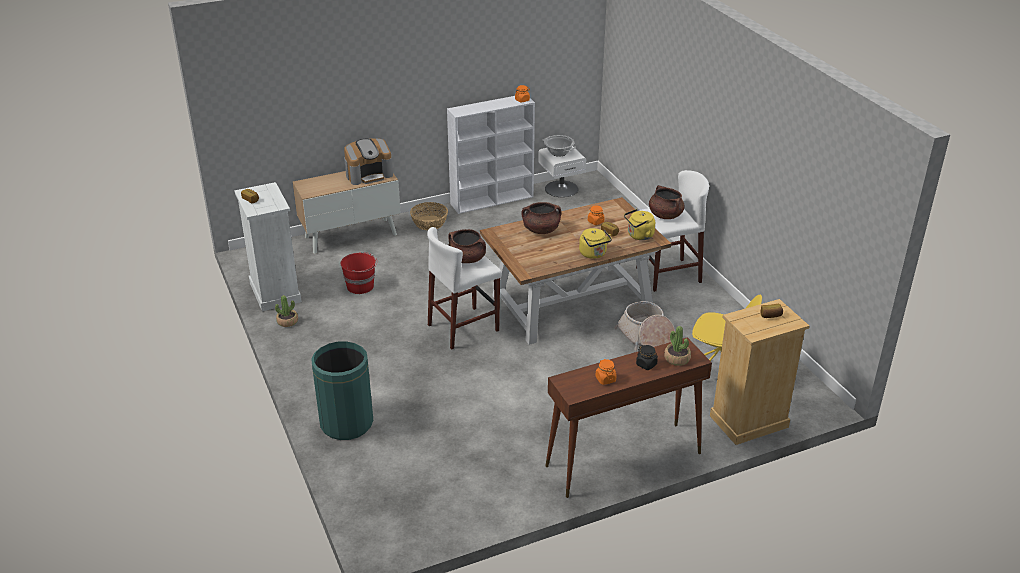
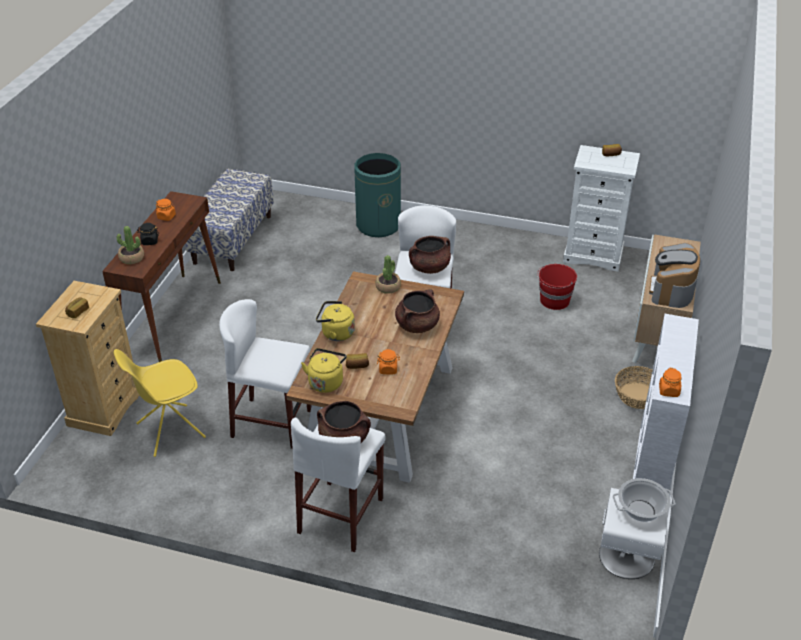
camera: 130 degrees right, 5 degrees up
potted plant [275,295,298,327] -> potted plant moved to [375,255,401,294]
basket [614,301,675,351] -> white stool [219,299,311,449]
none -> bench [185,168,274,271]

